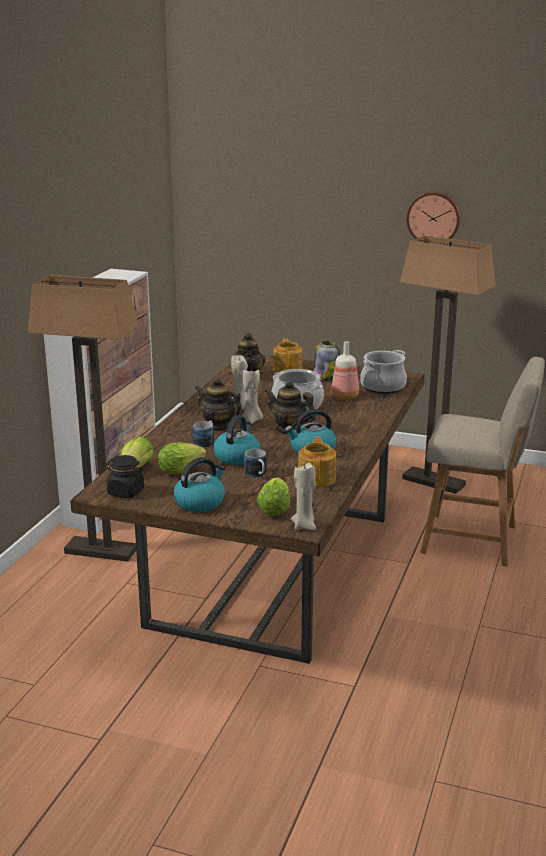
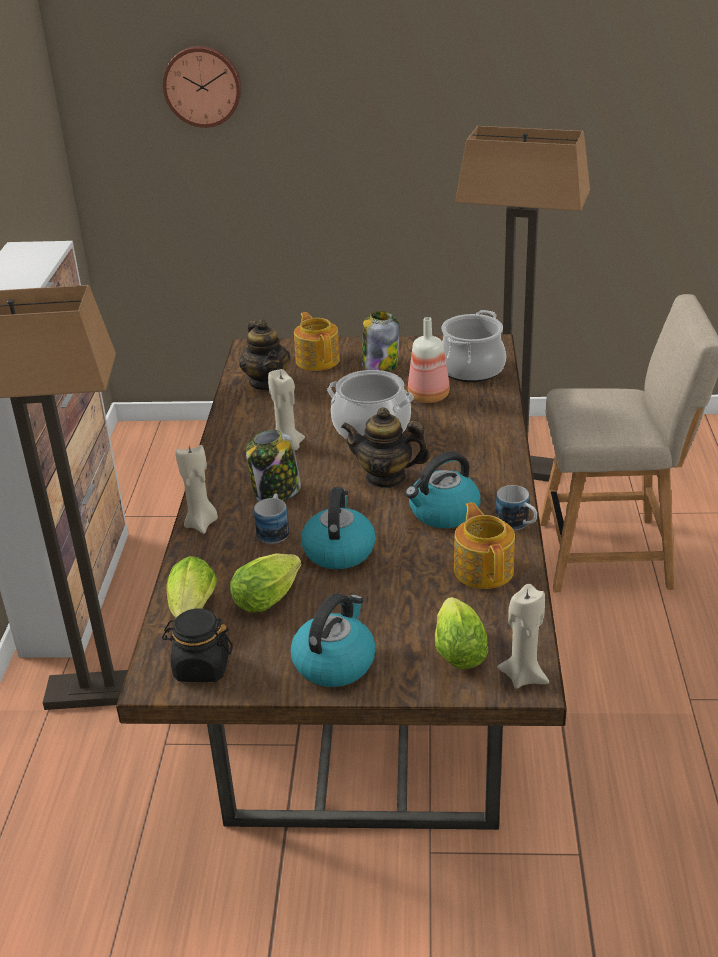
camera: 15 degrees left, 10 degrees up
teapot [195,378,243,431] -> jar [246,430,301,501]
beige candle [243,369,263,424] -> beige candle moved to [176,445,218,534]
mug [245,449,266,478] -> mug moved to [496,485,537,531]
wall clock [407,192,461,239] -> wall clock moved to [163,46,241,128]

